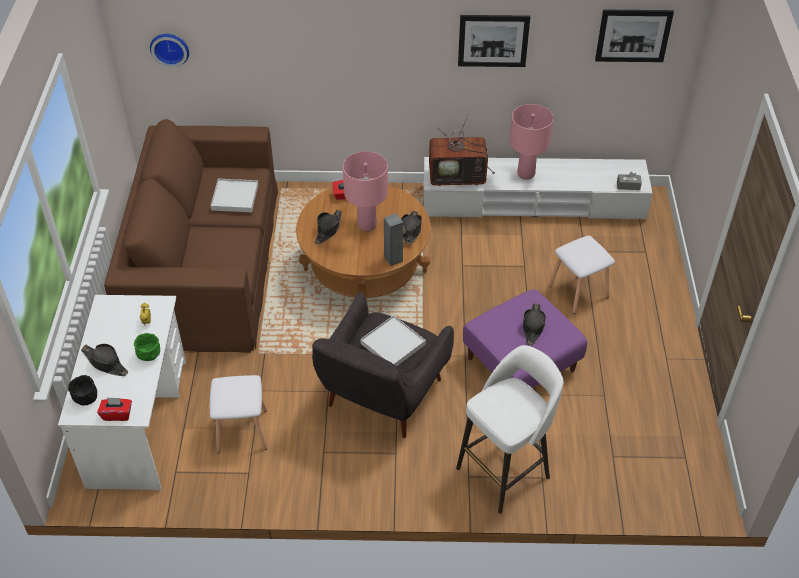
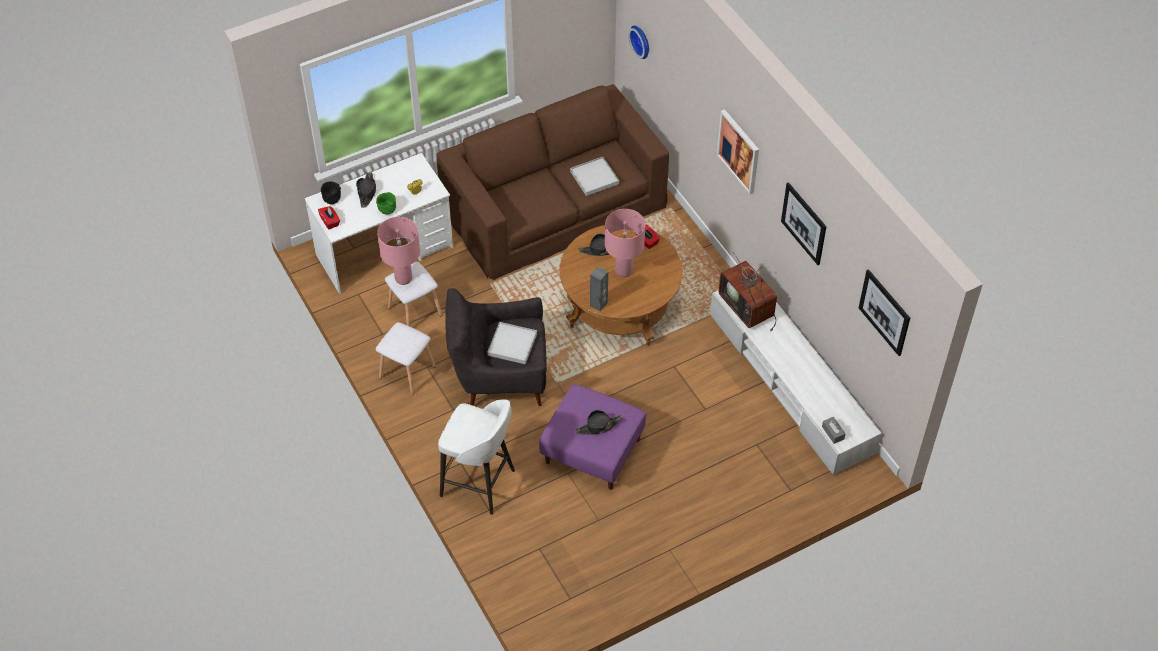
camera: 60 degrees right, 5 degrees up
black hat [401,211,422,245] -> none
pink table lamp [510,104,553,180] -> pink table lamp moved to [377,217,420,285]
white stool [548,236,615,314] -> white stool moved to [376,322,436,395]
none -> picture [717,109,759,194]

